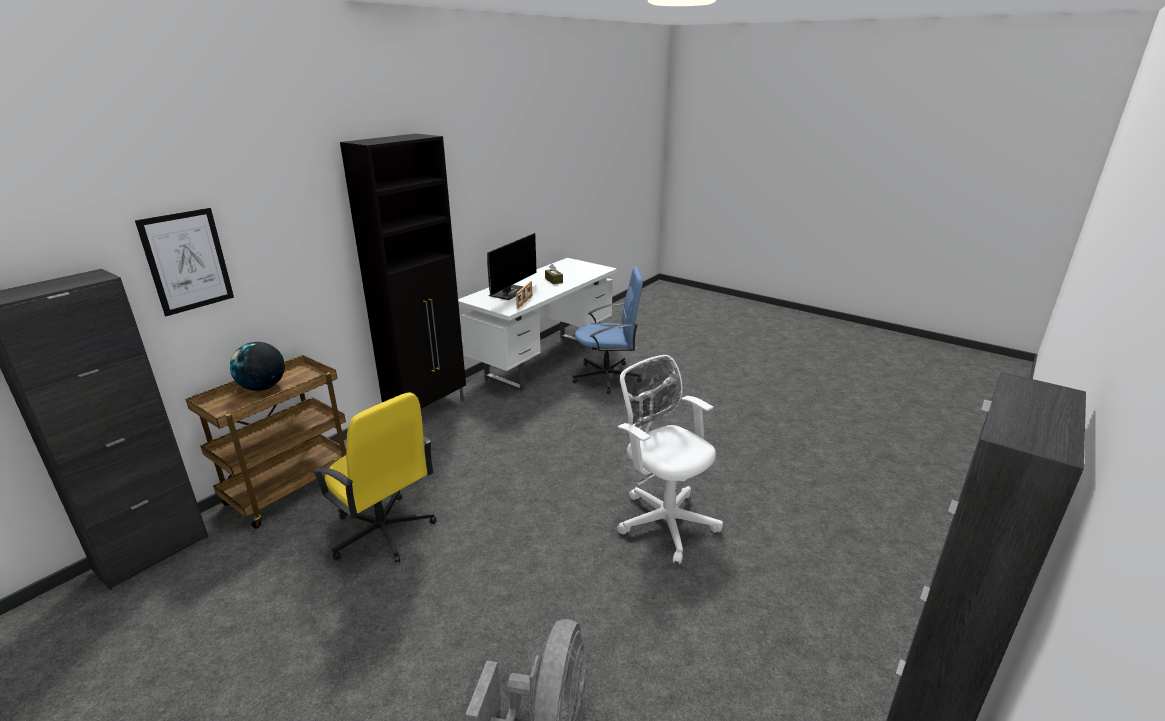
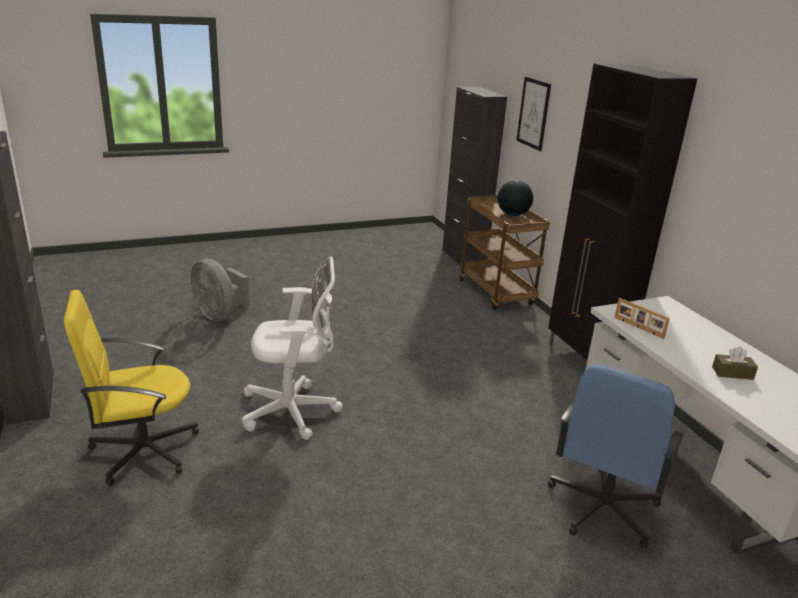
camera: 120 degrees right, 0 degrees up
yellow office chair [311,392,436,563] -> yellow office chair moved to [64,290,199,486]
monitor [487,233,537,300] -> none

